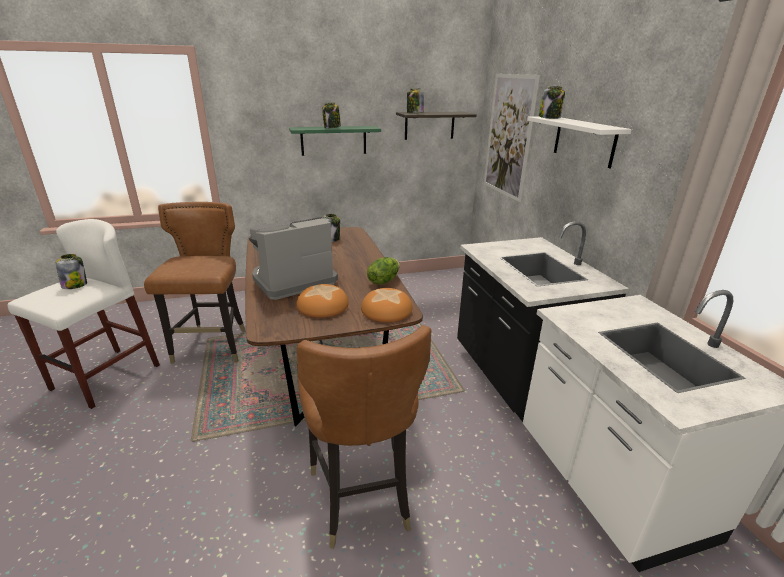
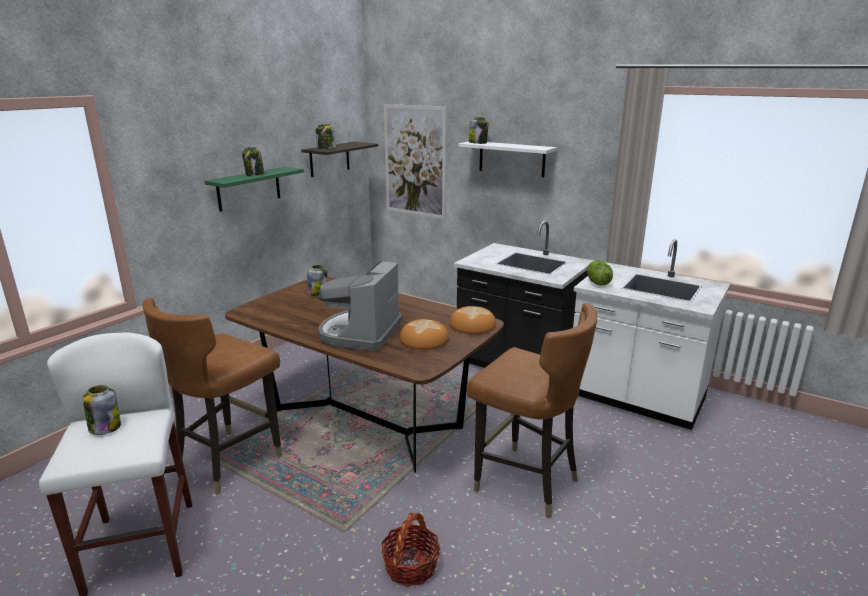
camera: 40 degrees left, 5 degrees down
brown chair [144,202,246,363] -> brown chair turned 105 degrees counterclockwise [143,298,282,495]
lettuce [367,257,400,284] -> lettuce moved to [587,260,613,286]
none -> basket [381,513,440,587]

